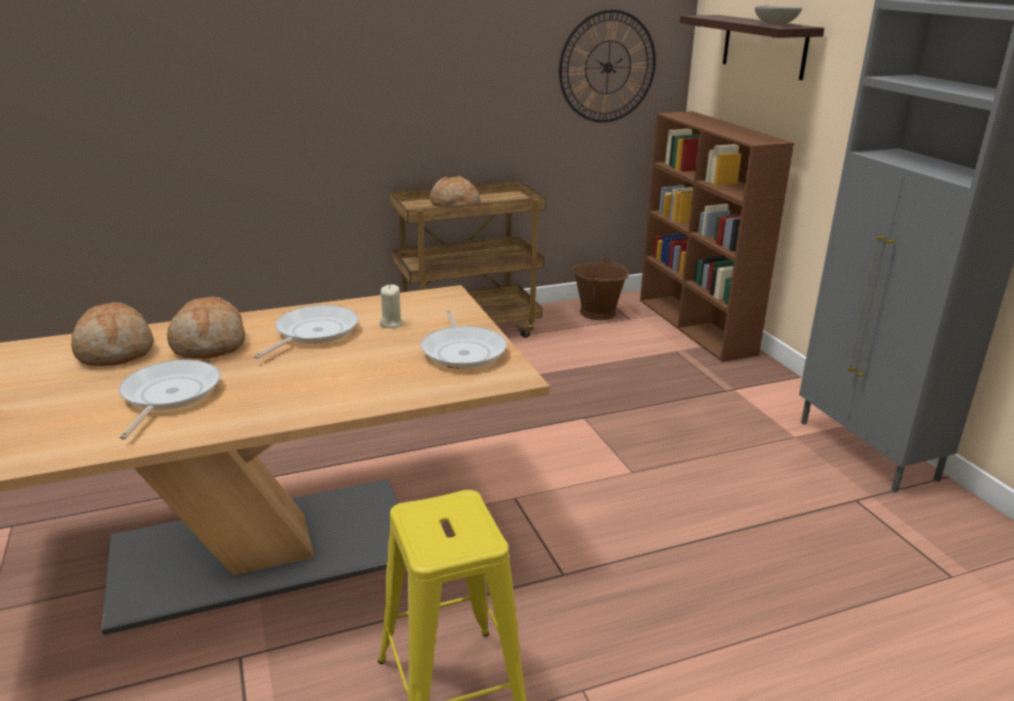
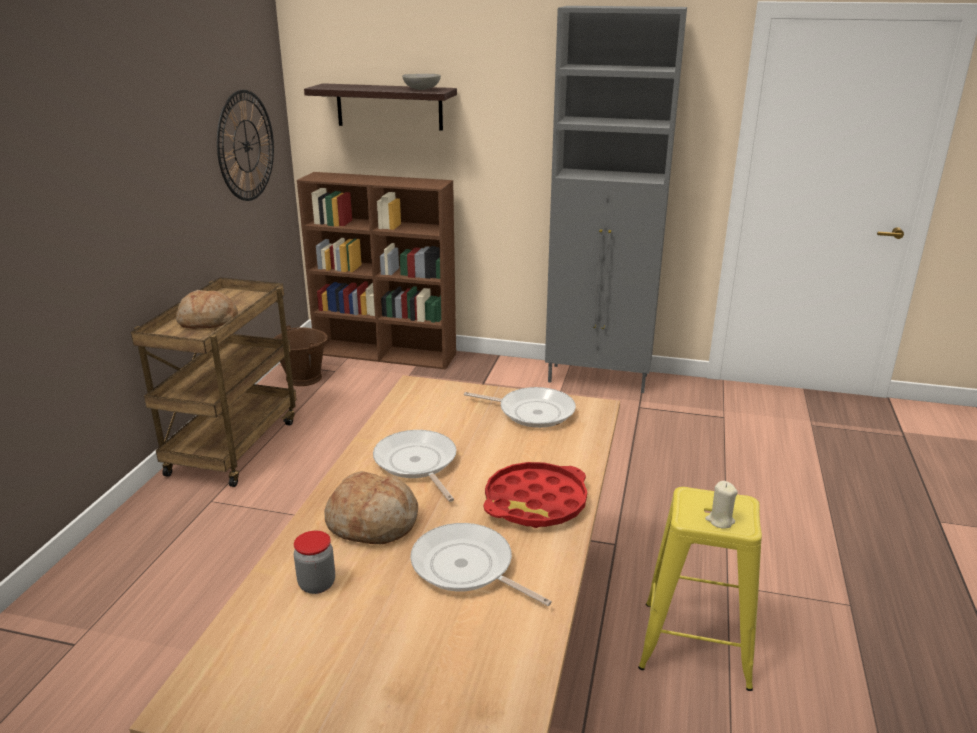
camera: 55 degrees left, 0 degrees up
bread [71,302,154,366] -> jar [294,531,335,594]
beige candle [379,285,404,328] -> beige candle moved to [705,481,738,529]
none -> red tray [483,462,587,528]

